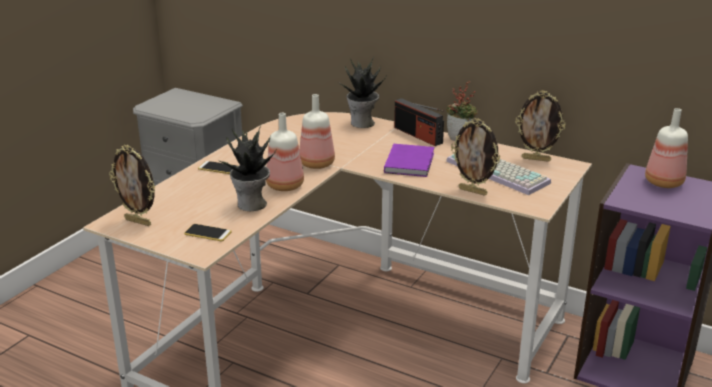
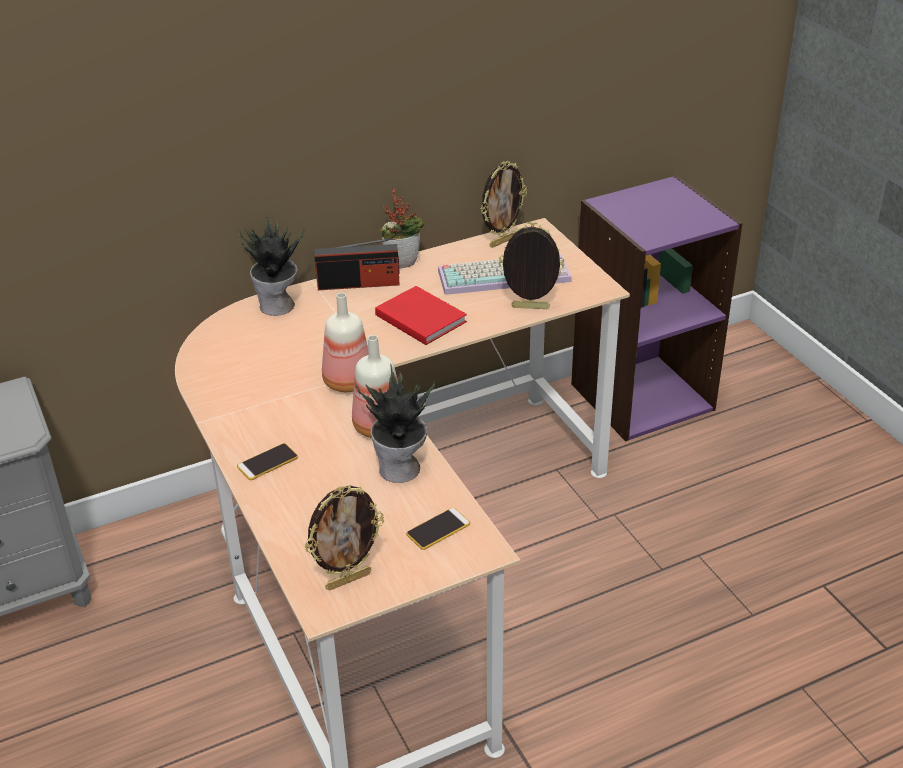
camera: 55 degrees left, 10 degrees up
purple book [384,144,434,177] -> red book [375,286,467,345]
picture frame [451,118,500,196] -> picture frame turned 150 degrees counterclockwise [499,222,564,309]
bottle [645,108,688,188] -> none

